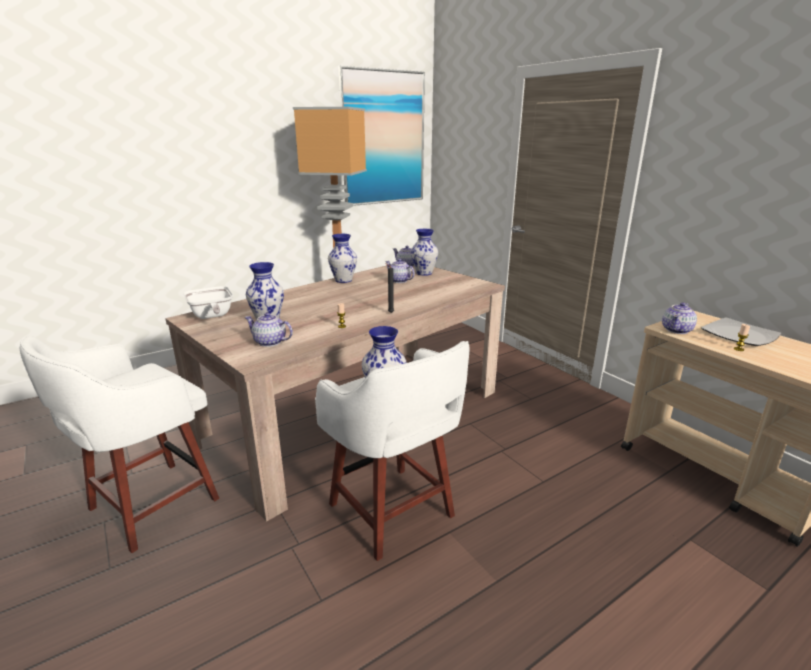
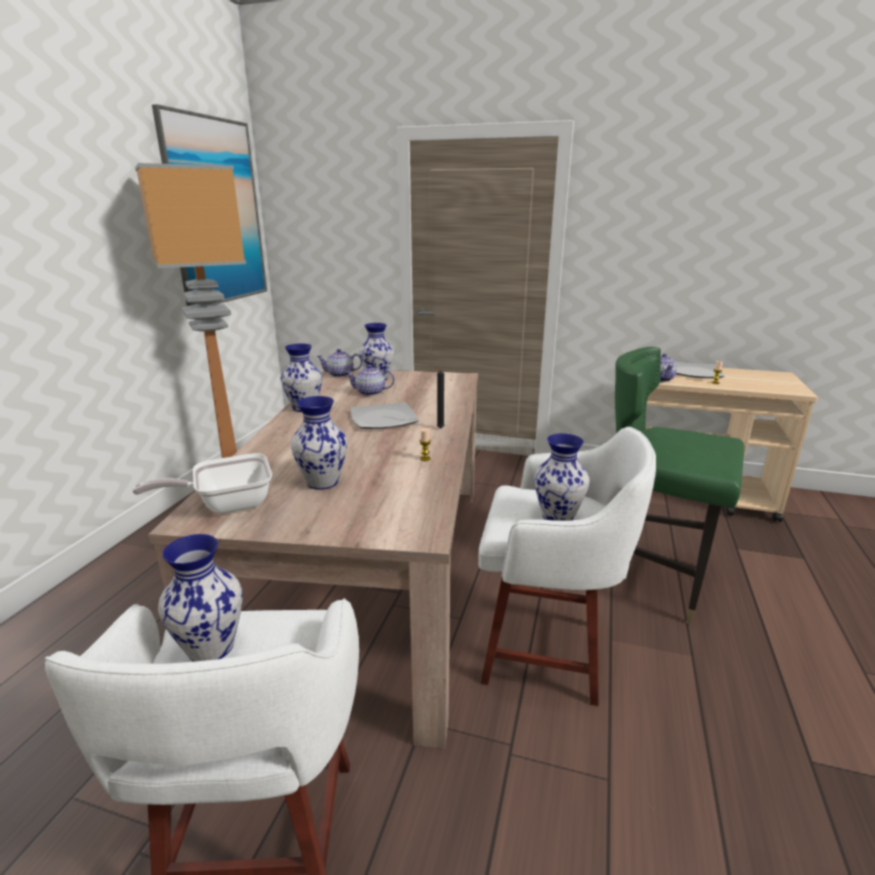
camera: 40 degrees left, 0 degrees up
frying pan [184,286,233,319] -> frying pan turned 135 degrees clockwise [133,453,272,514]
teapot [244,312,293,347] -> none
none -> vase [158,534,243,662]
none -> plate [351,402,419,429]
none -> green chair [615,347,744,625]

